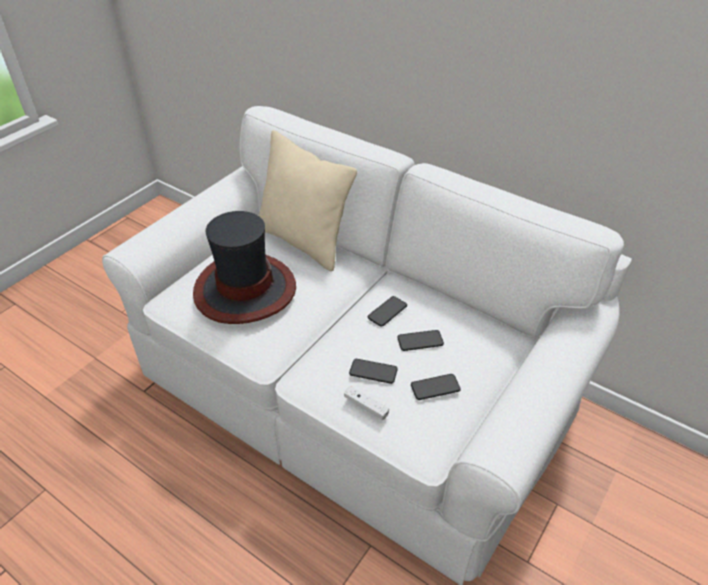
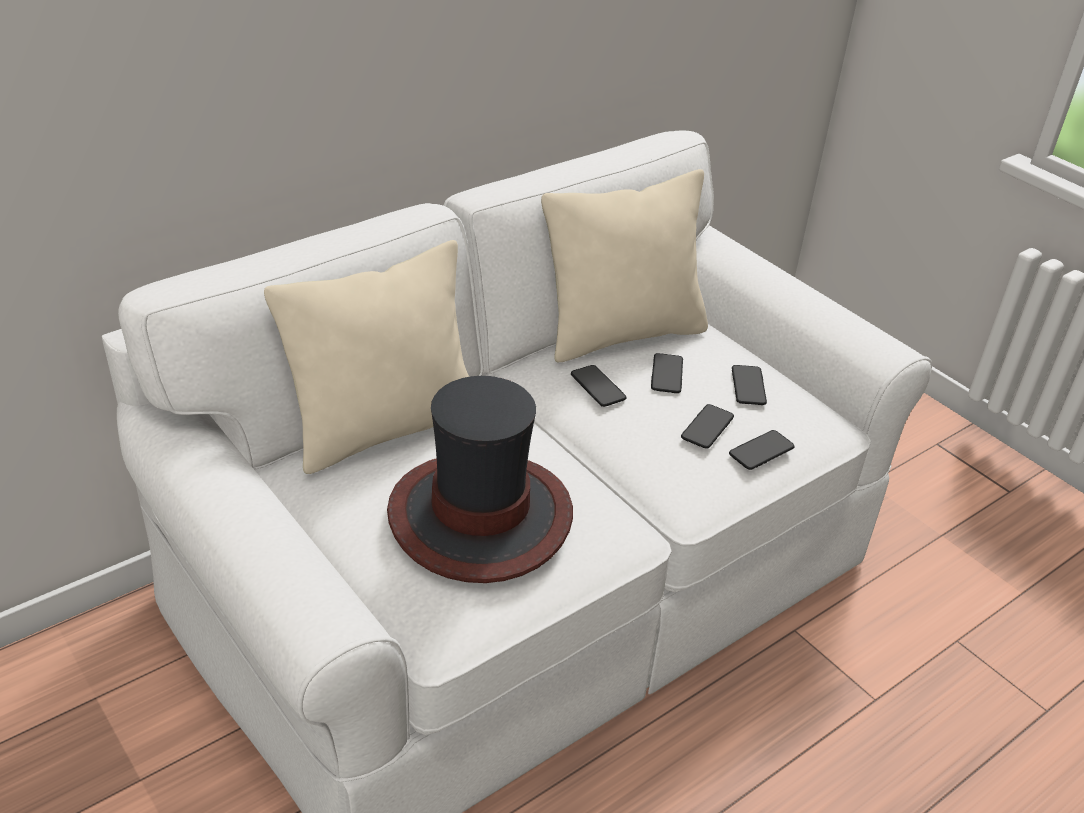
camera: 75 degrees left, 5 degrees down
white game controller [344,386,389,420] -> phone [729,430,794,470]
none -> beige pillow [541,169,708,362]

